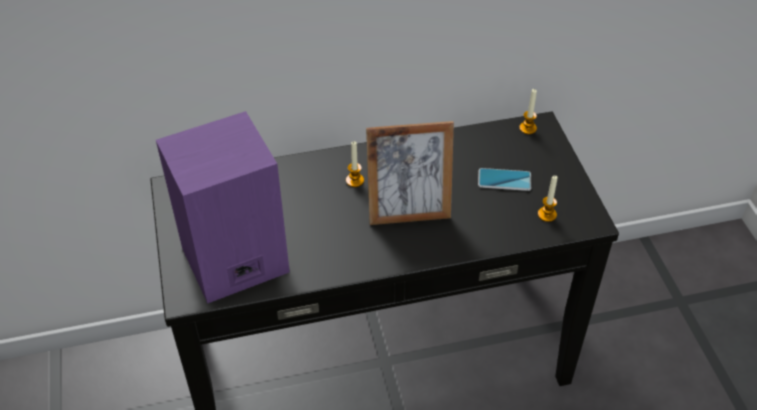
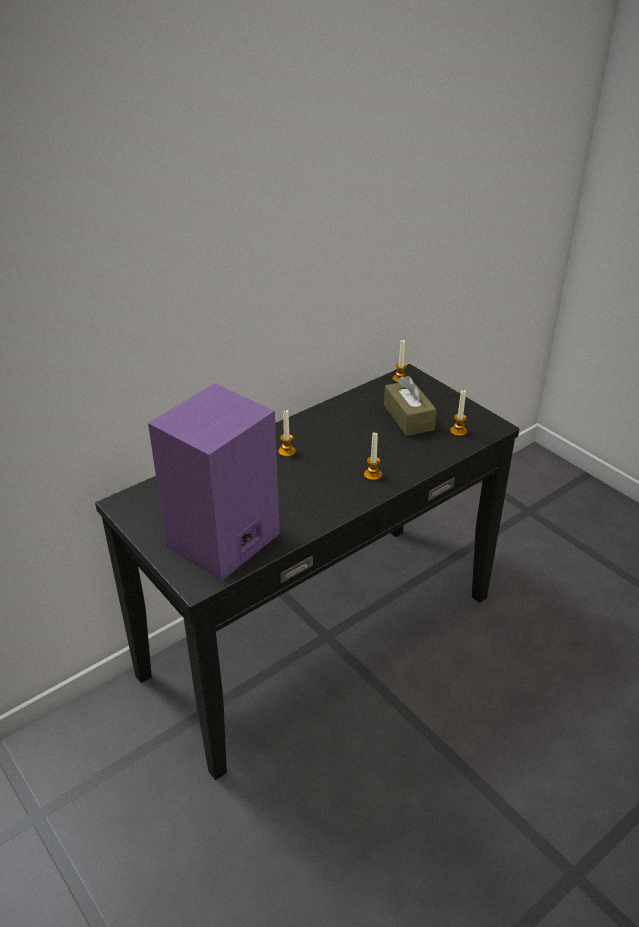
camera: 25 degrees left, 10 degrees down
picture frame [366,121,454,225] -> none
phone [478,168,531,191] -> brown tissue box [384,376,437,436]
none -> candle [364,432,382,480]

